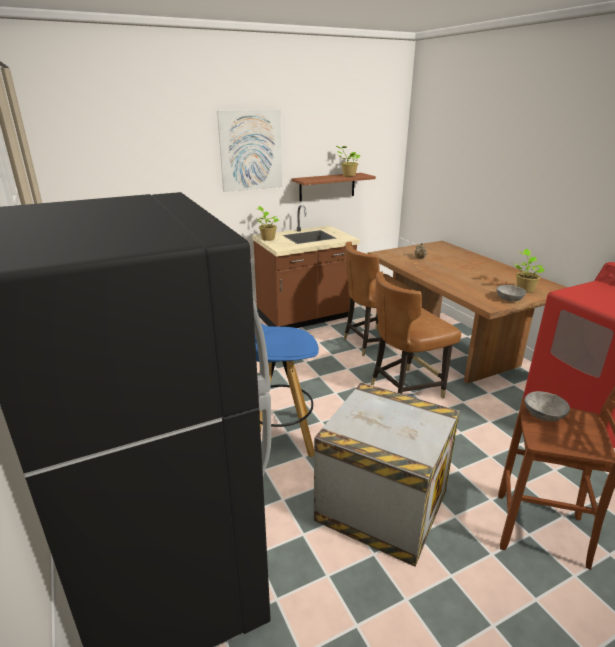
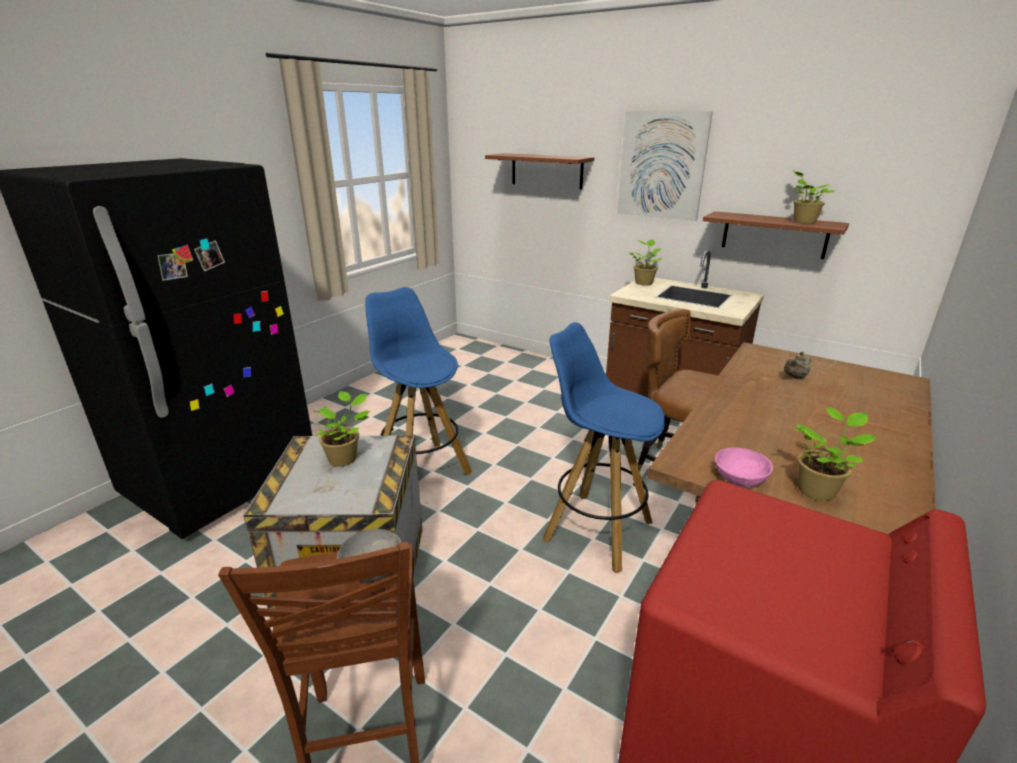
camera: 60 degrees right, 0 degrees up
brown chair [371,272,461,398] -> blue stool [543,322,665,573]
grey bowl [497,285,526,301] -> pink bowl [715,447,773,487]
none -> potted plant [313,391,370,467]
none -> brown shelf [485,153,594,189]

